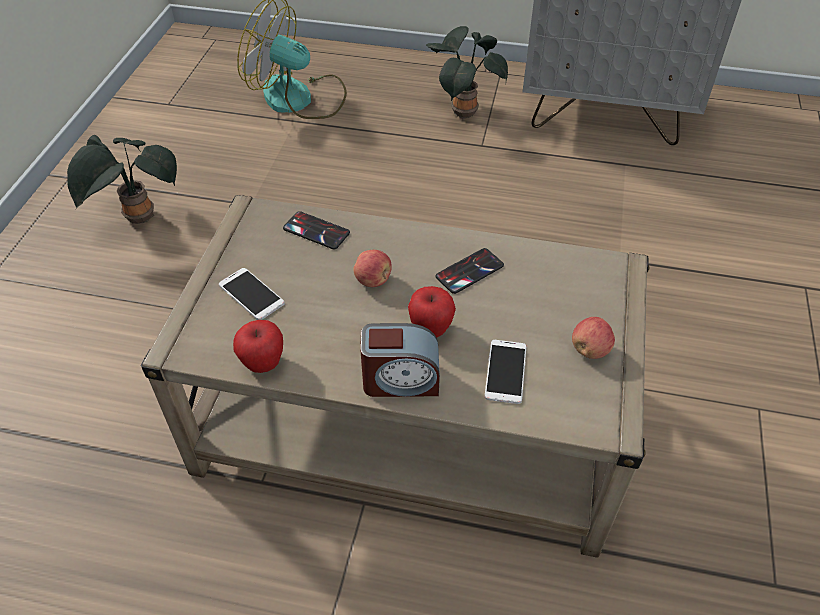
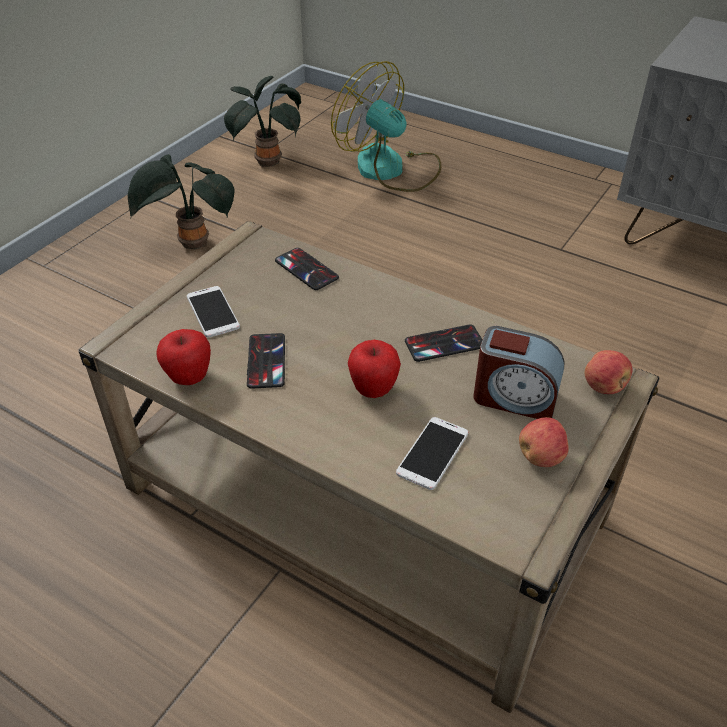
camera: 20 degrees right, 5 degrees down
apple [353,250,392,287] -> apple moved to [585,350,633,394]
alarm clock [360,323,440,397] -> alarm clock moved to [473,326,565,419]
potted plant [426,26,508,119] -> potted plant moved to [224,76,301,168]
none -> phone [247,333,285,389]

